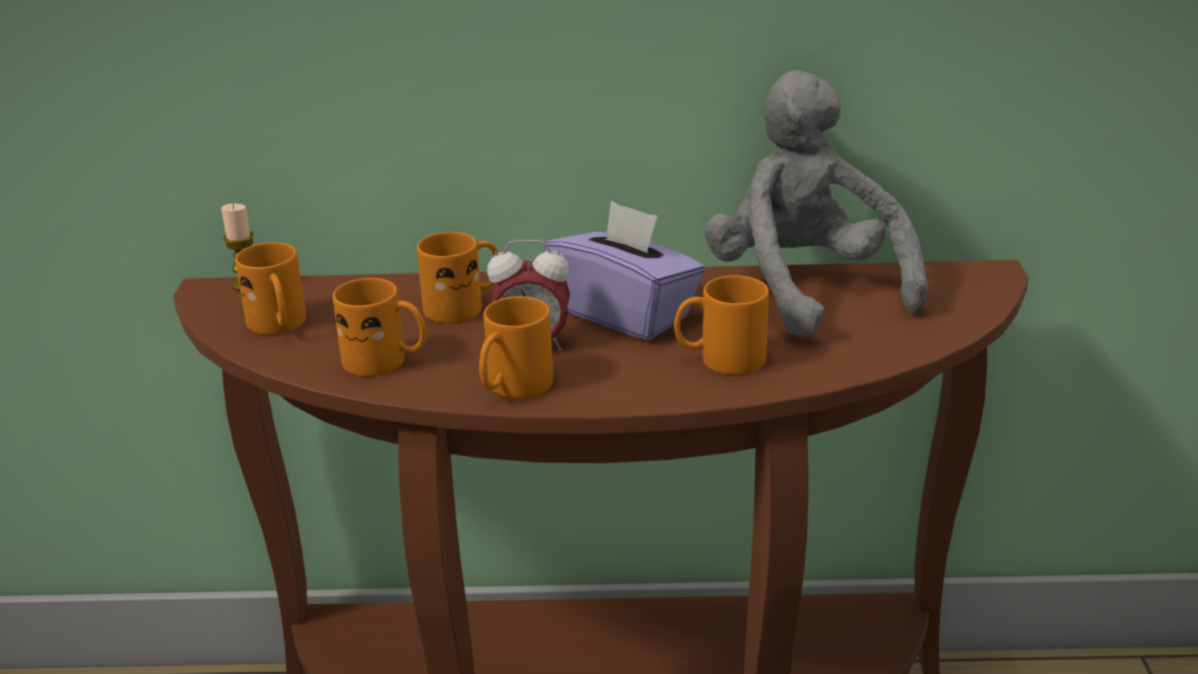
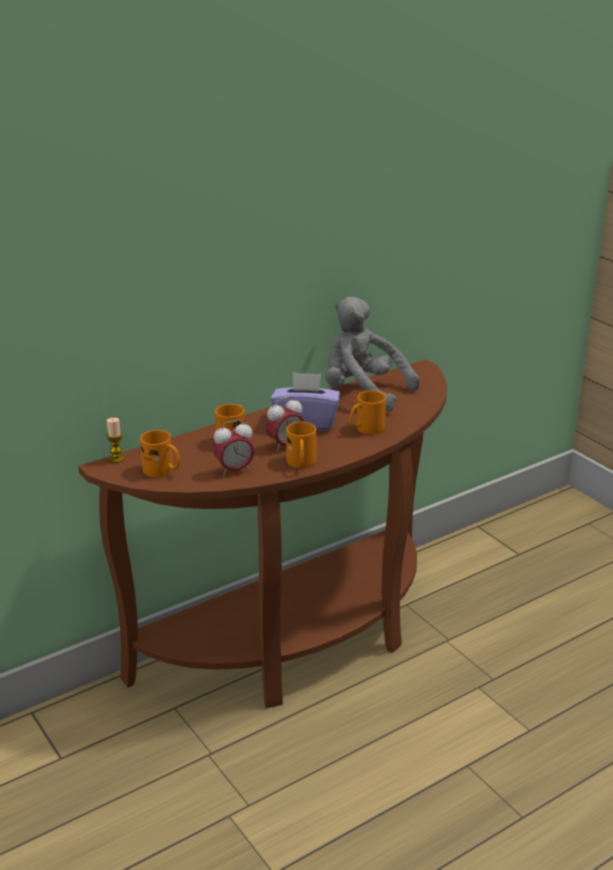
camera: 35 degrees left, 0 degrees up
orange mug [333,278,426,376] -> alarm clock [213,420,255,476]

